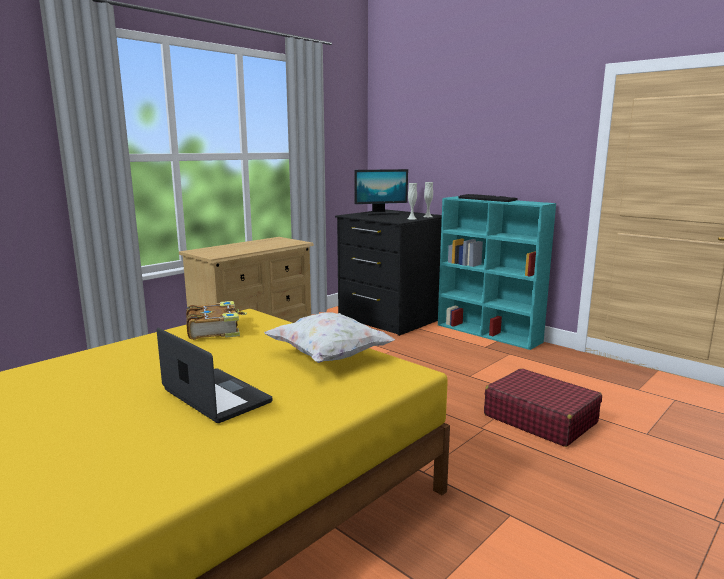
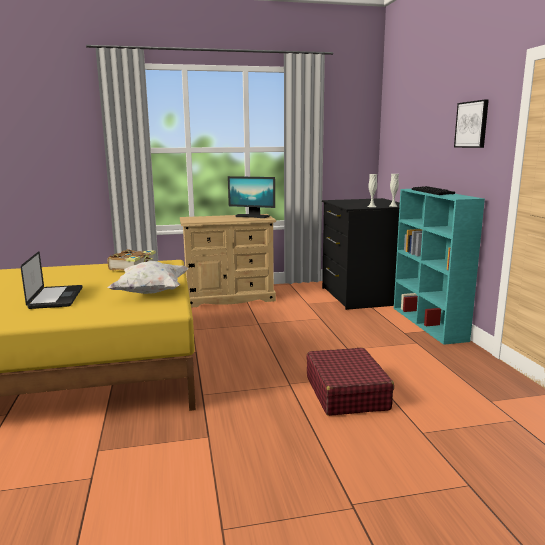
camera: 35 degrees right, 0 degrees up
monitor [354,169,408,216] -> monitor moved to [228,176,275,218]
none -> picture [454,99,489,148]

